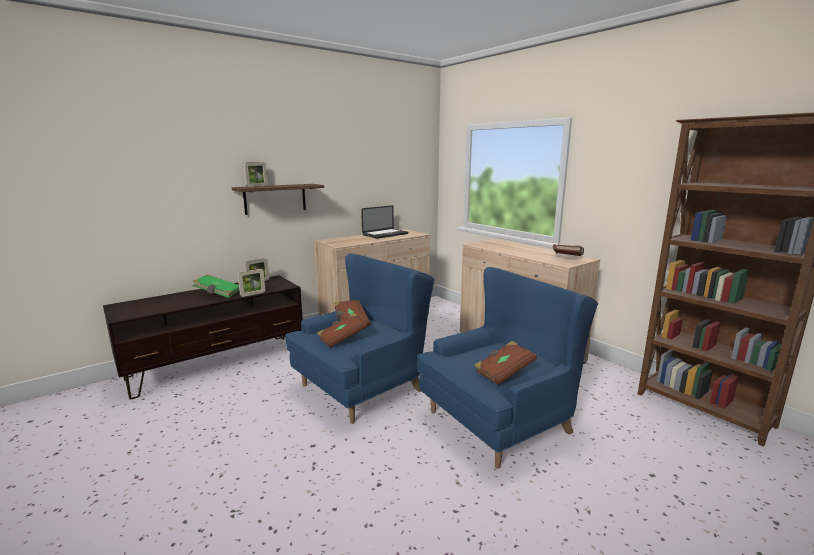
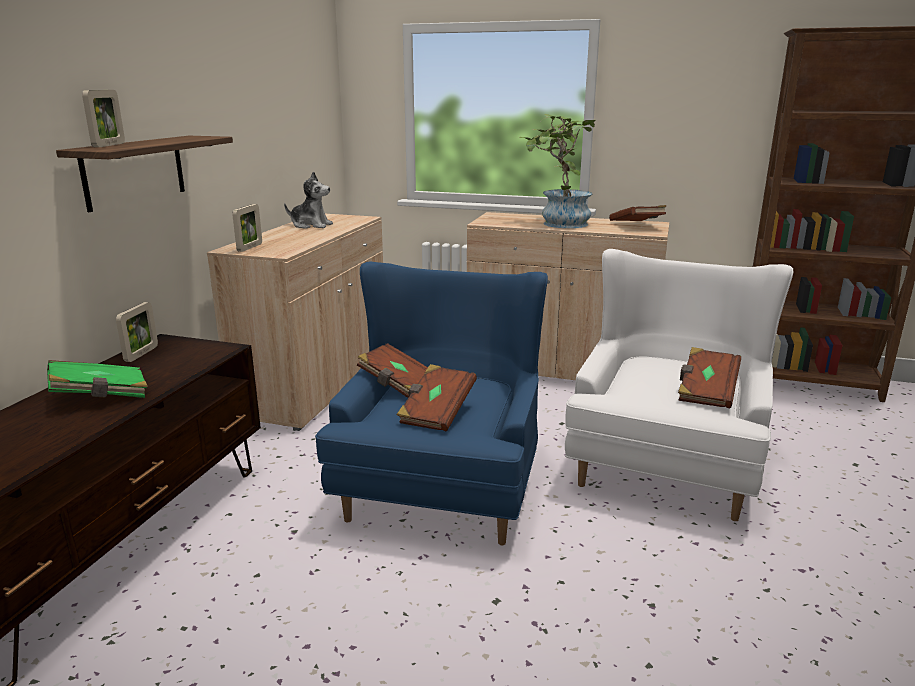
camera: 35 degrees left, 5 degrees up
picture frame [238,269,265,297] -> picture frame moved to [232,204,262,252]
laptop [361,205,408,239] -> plush toy [284,171,333,229]
blue armchair [417,267,598,469] -> white armchair [565,249,793,521]
none -> potted plant [519,114,596,228]

